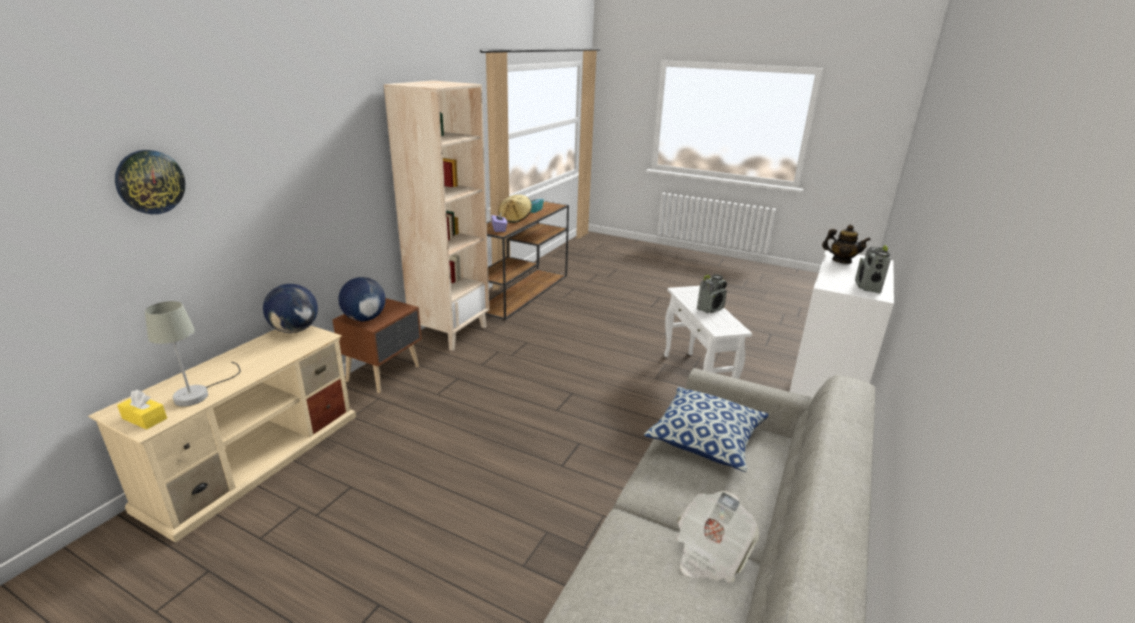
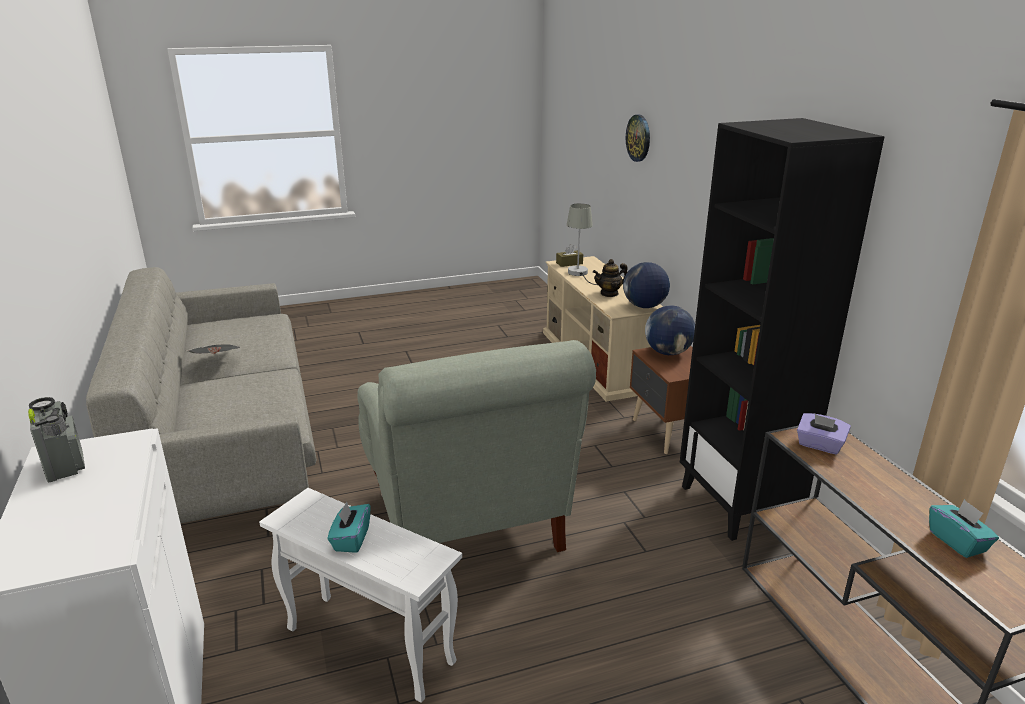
camera: 135 degrees right, 0 degrees up
yellow tissue box [117,390,167,430] -> brown tissue box [556,244,583,267]
beige bookcase [384,80,489,351] -> black bookcase [680,118,885,541]
beige hat [498,195,532,223] -> none
pillow [644,387,769,472] -> none
radio [697,274,727,313] -> turquoise tissue box [328,501,371,553]
teapot [822,225,871,264] -> teapot moved to [593,259,628,297]
none -> grey armchair [357,340,596,552]

